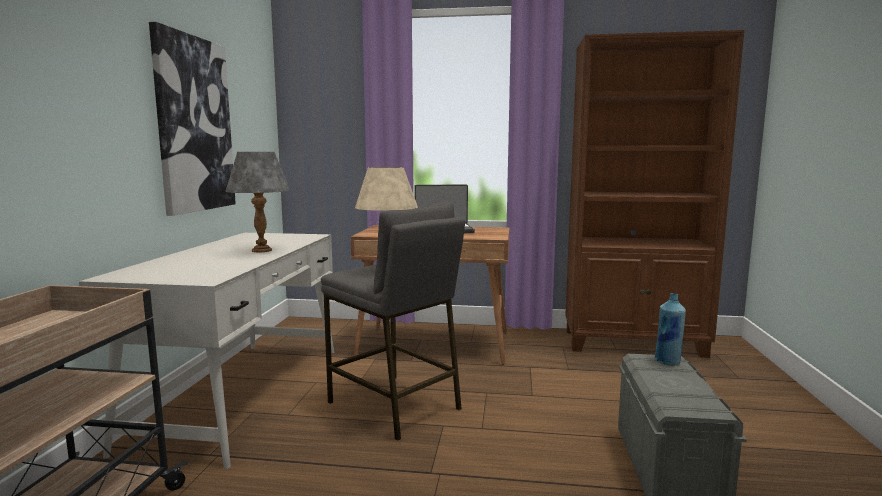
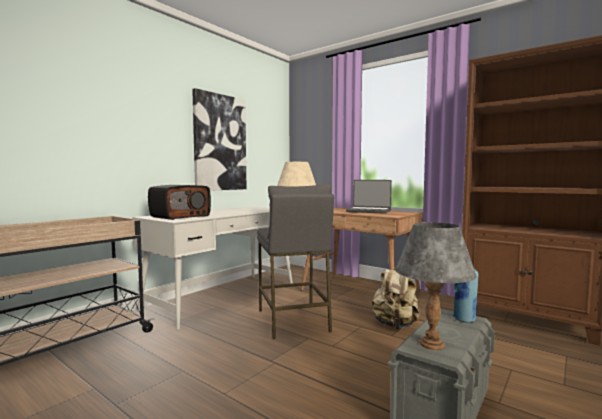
camera: 30 degrees right, 5 degrees down
grey table lamp [225,152,290,252] -> grey table lamp moved to [395,222,477,350]
none -> radio [148,185,211,220]
none -> beige backpack [372,267,420,329]

